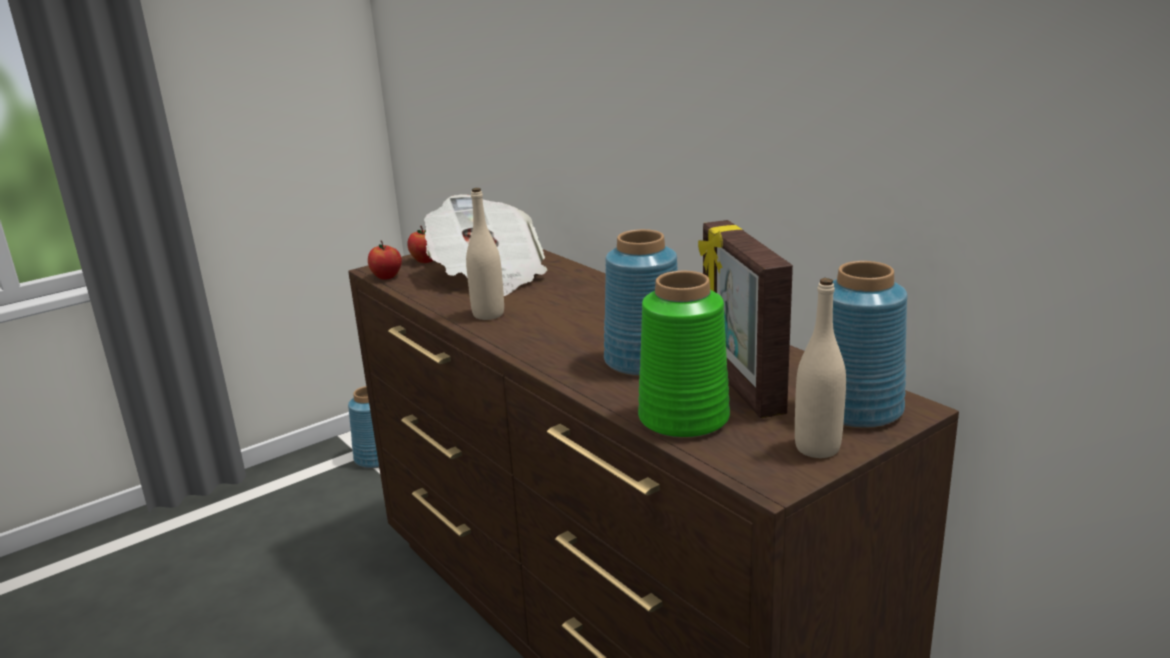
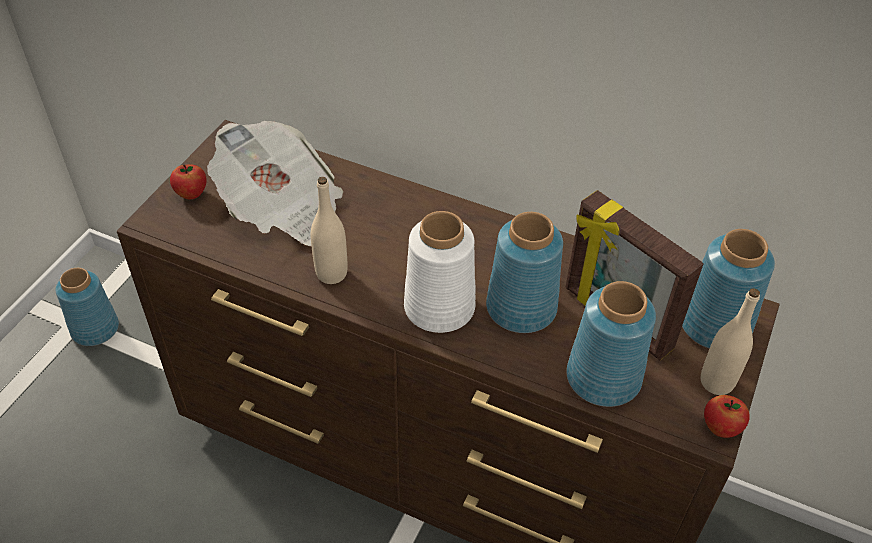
camera: 30 degrees left, 25 degrees up
apple [368,240,402,280] -> apple moved to [704,395,750,438]
green vase [638,271,730,438] -> blue vase [566,281,656,407]
none -> white vase [404,211,475,333]

